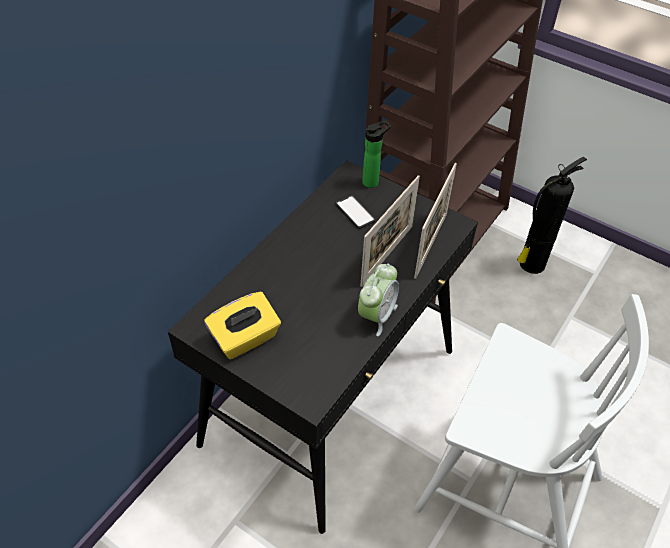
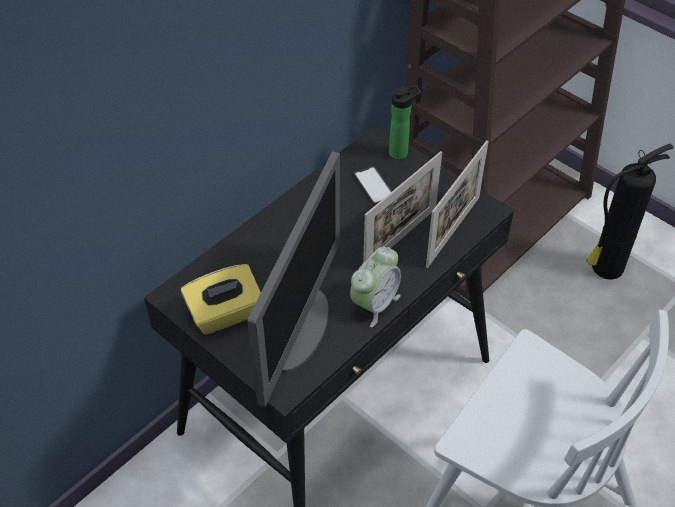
camera: 10 degrees right, 0 degrees up
none -> monitor [247,151,340,407]

